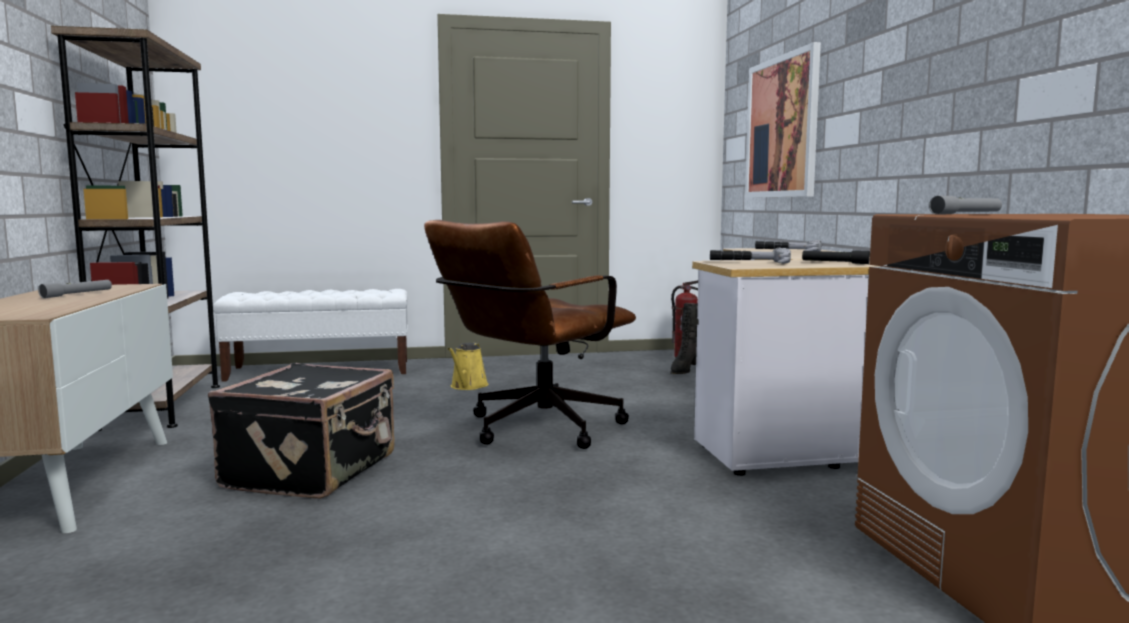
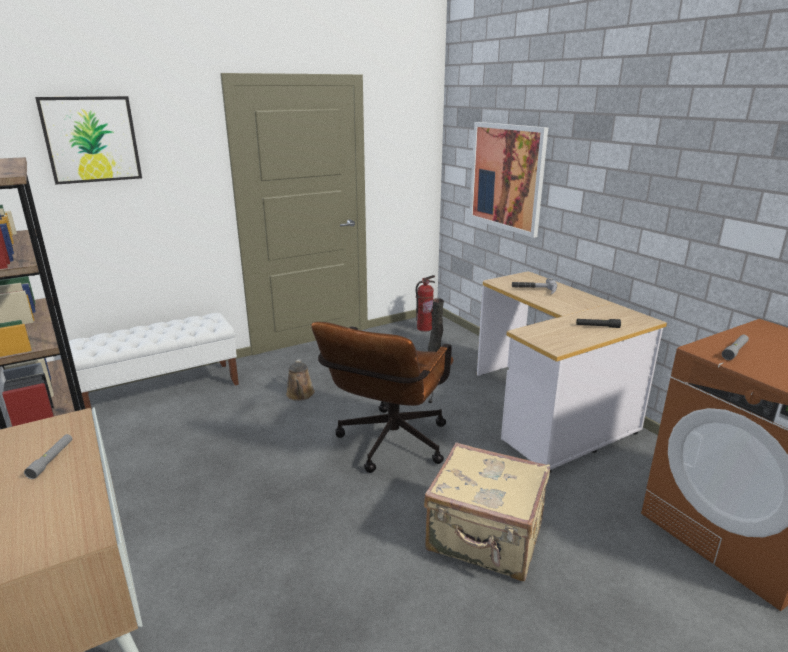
camera: 20 degrees left, 15 degrees up
black suitcase [208,363,395,499] -> none
yellow watering can [448,343,489,390] -> brown watering can [286,359,315,401]
hammer [710,248,791,263] -> none
none -> picture [35,96,142,185]
none -> beige suitcase [424,442,550,581]

